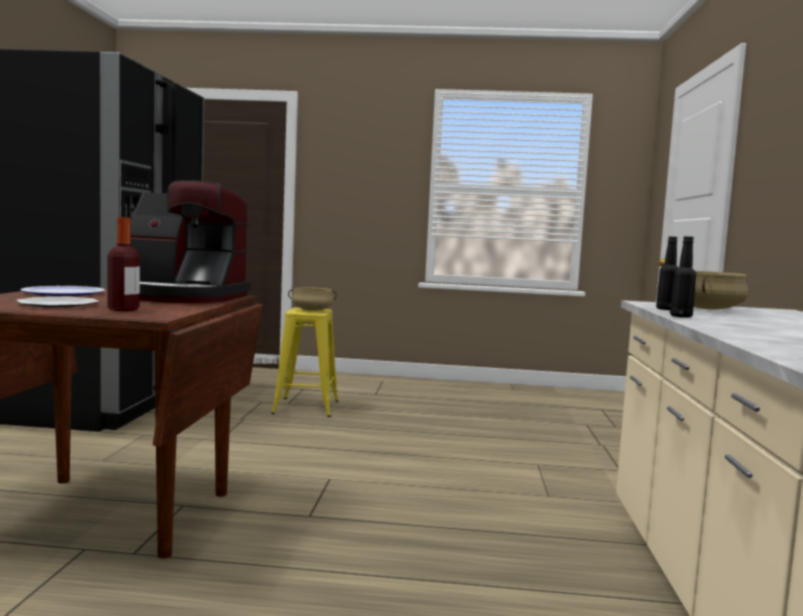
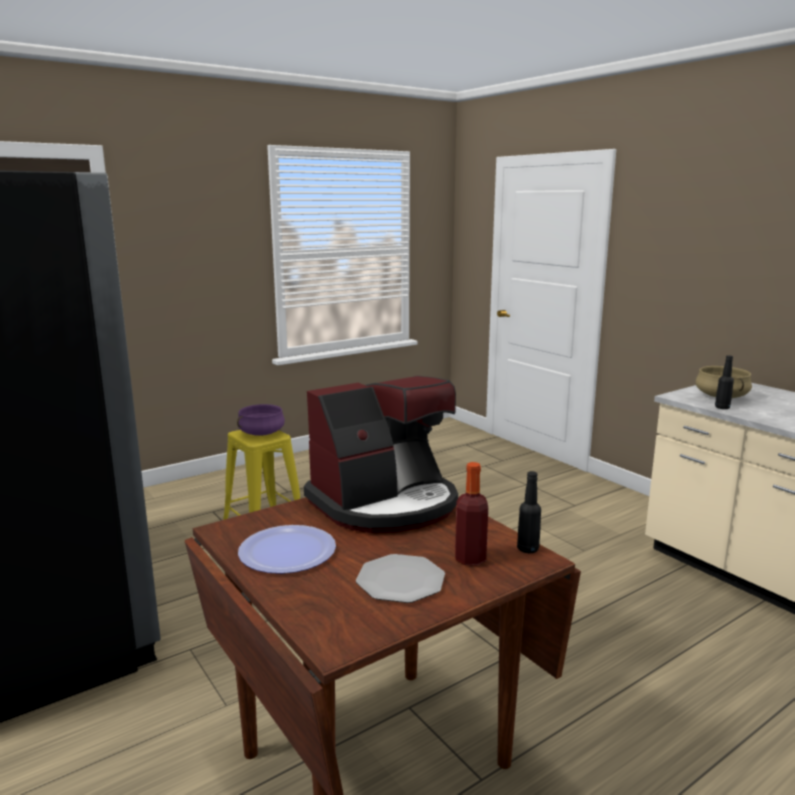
camera: 40 degrees left, 10 degrees up
beige cooking pot [288,287,337,311] -> purple cooking pot [237,404,285,436]
black bottle [670,236,696,318] -> black bottle moved to [517,471,541,553]

